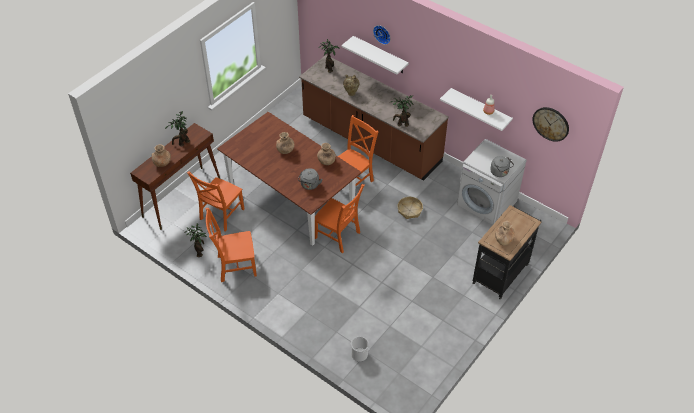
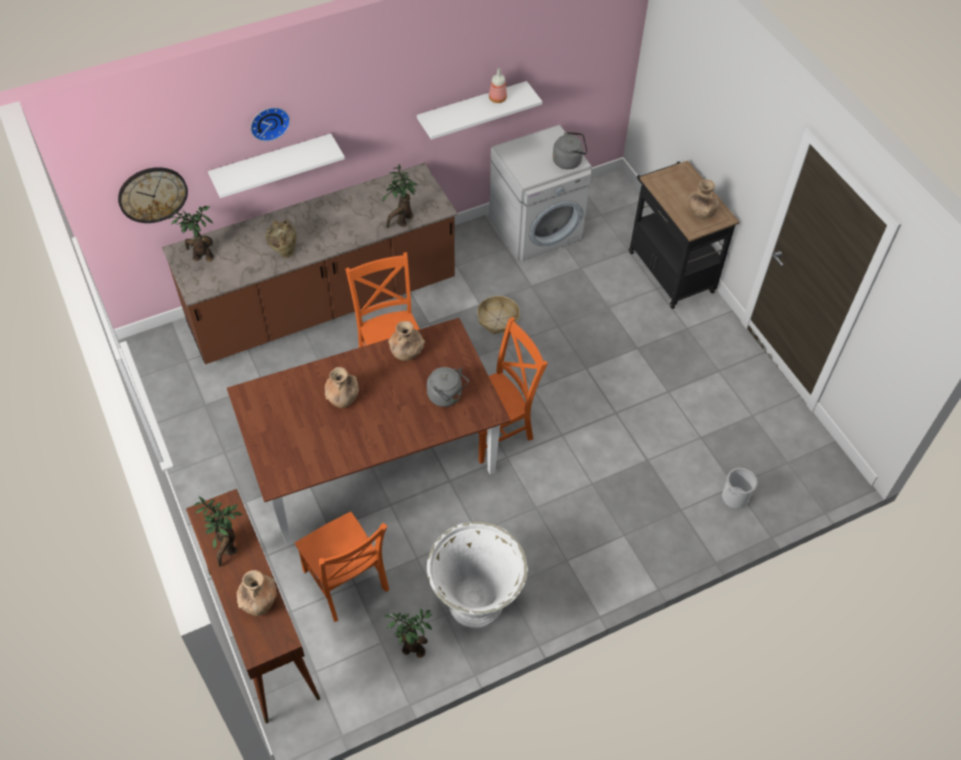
camera: 65 degrees left, 5 degrees up
orange chair [206,208,257,282] -> white planter [427,521,528,628]
wall clock [532,107,569,142] -> wall clock moved to [118,167,188,223]

